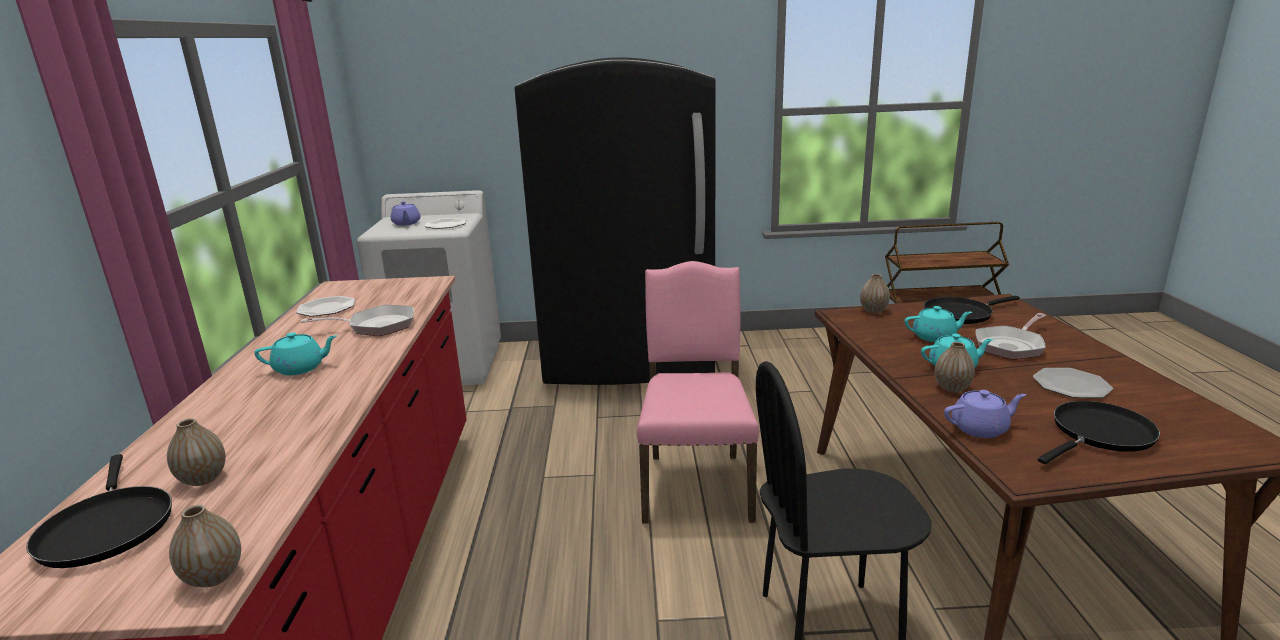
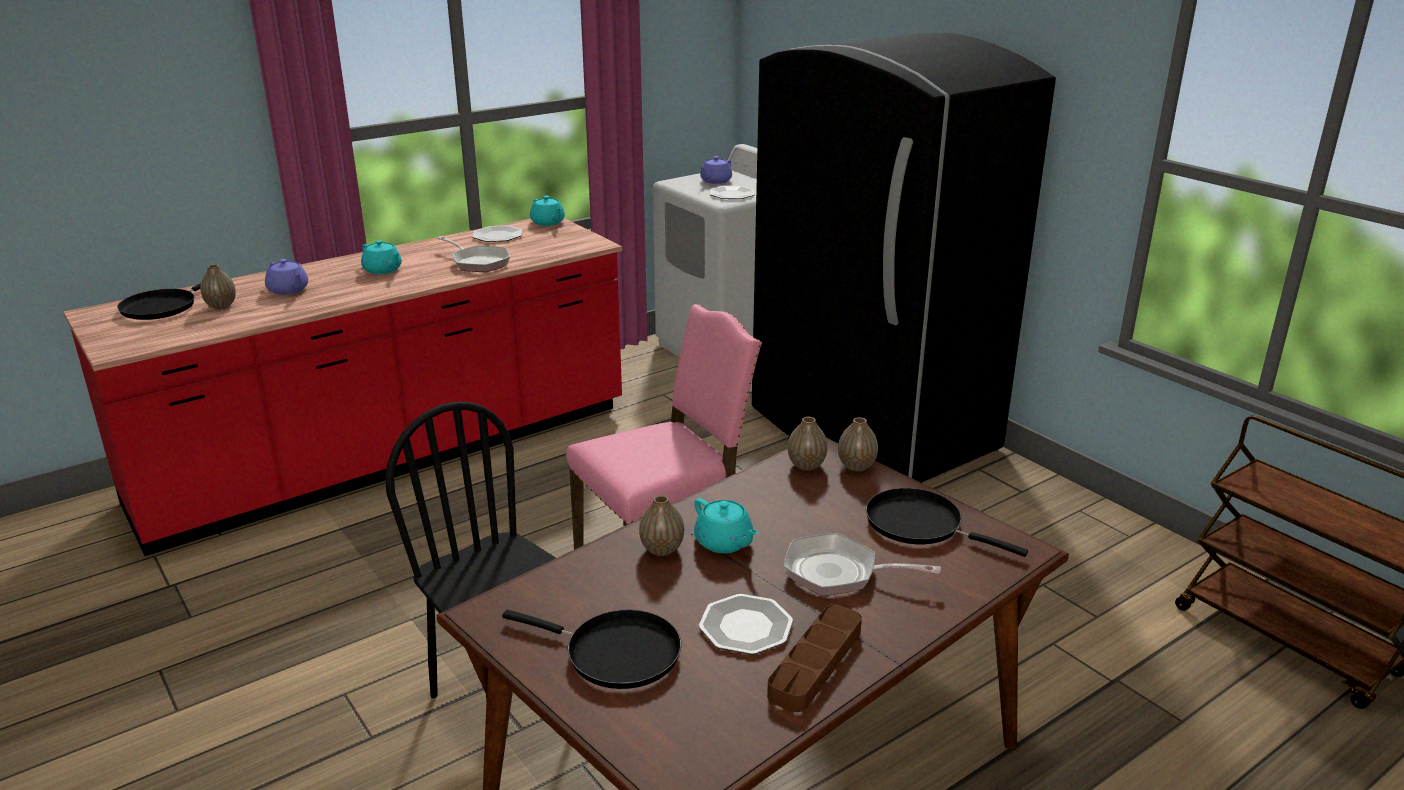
camera: 55 degrees right, 5 degrees up
vase [169,505,241,588] -> vase moved to [788,417,827,471]
turquoise teapot [904,306,972,342] -> turquoise teapot moved to [530,196,565,226]
purple teapot [944,390,1026,438] -> purple teapot moved to [265,259,308,295]
none -> brown tray [767,604,862,712]

